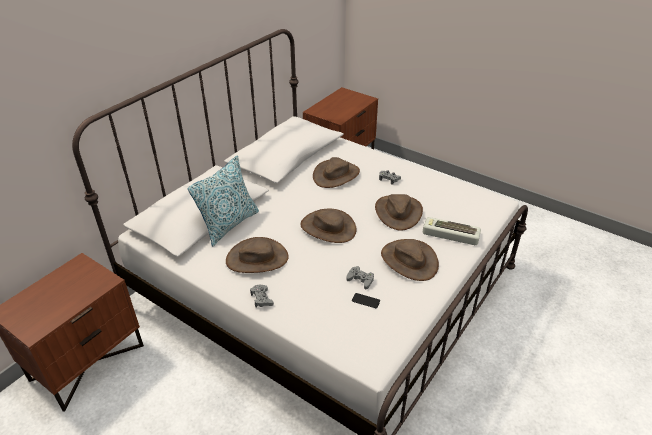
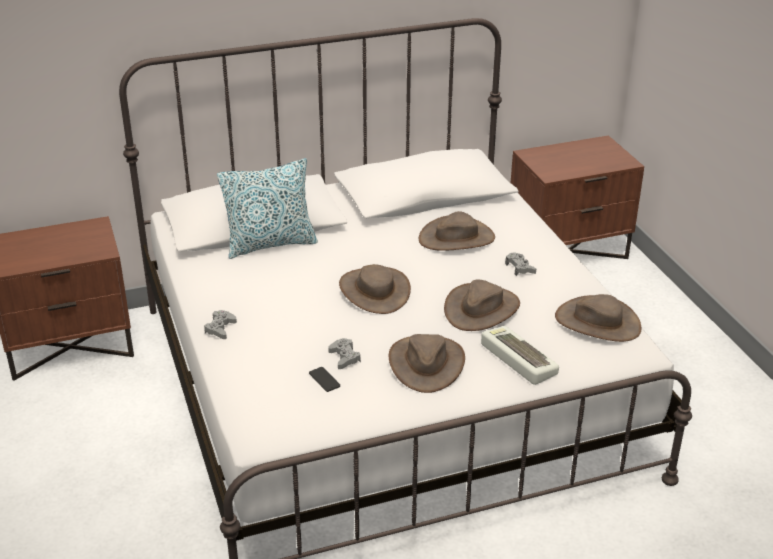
camera: 35 degrees right, 5 degrees down
brown hat [226,237,289,273] -> brown hat moved to [555,294,641,342]

